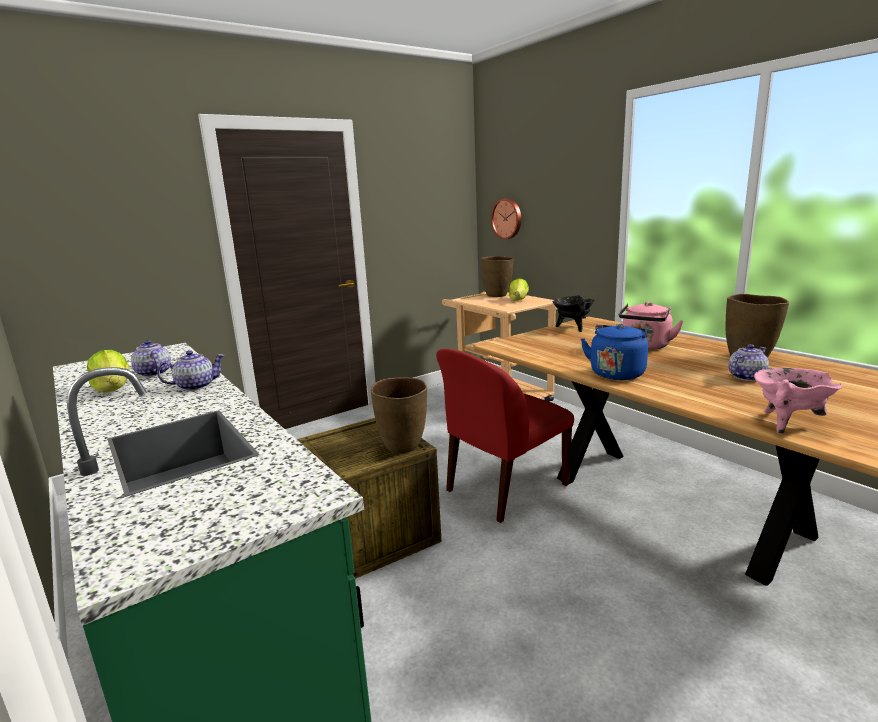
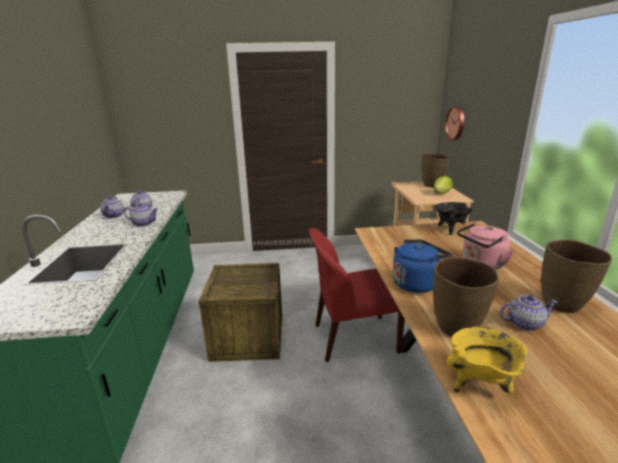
camera: 30 degrees right, 5 degrees up
lettuce [87,350,130,393] -> teapot [100,196,124,218]
brown vase [371,377,427,453] -> brown vase moved to [433,257,499,337]
pink cooking pot [754,368,842,434] -> yellow cooking pot [447,327,527,393]

